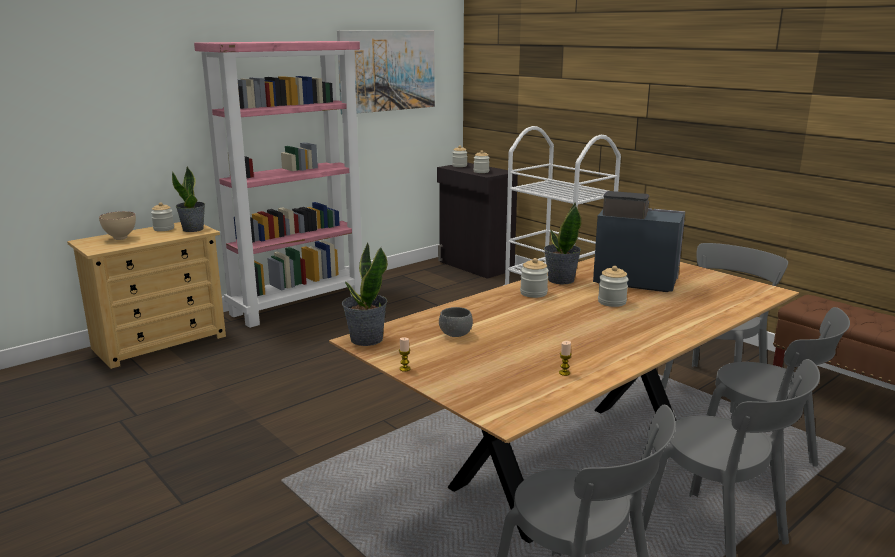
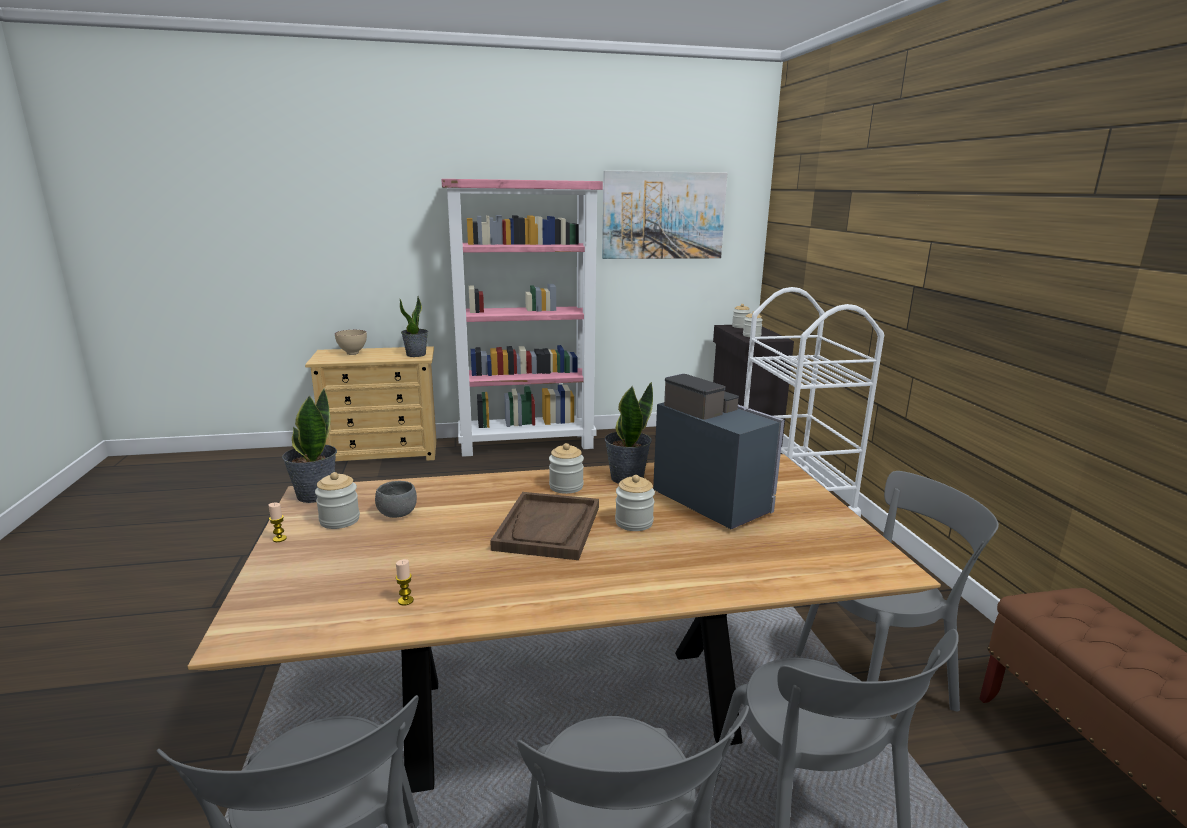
camera: 30 degrees right, 0 degrees up
jar [151,202,174,231] -> jar moved to [315,472,360,529]
none -> brown tray [490,492,599,560]

